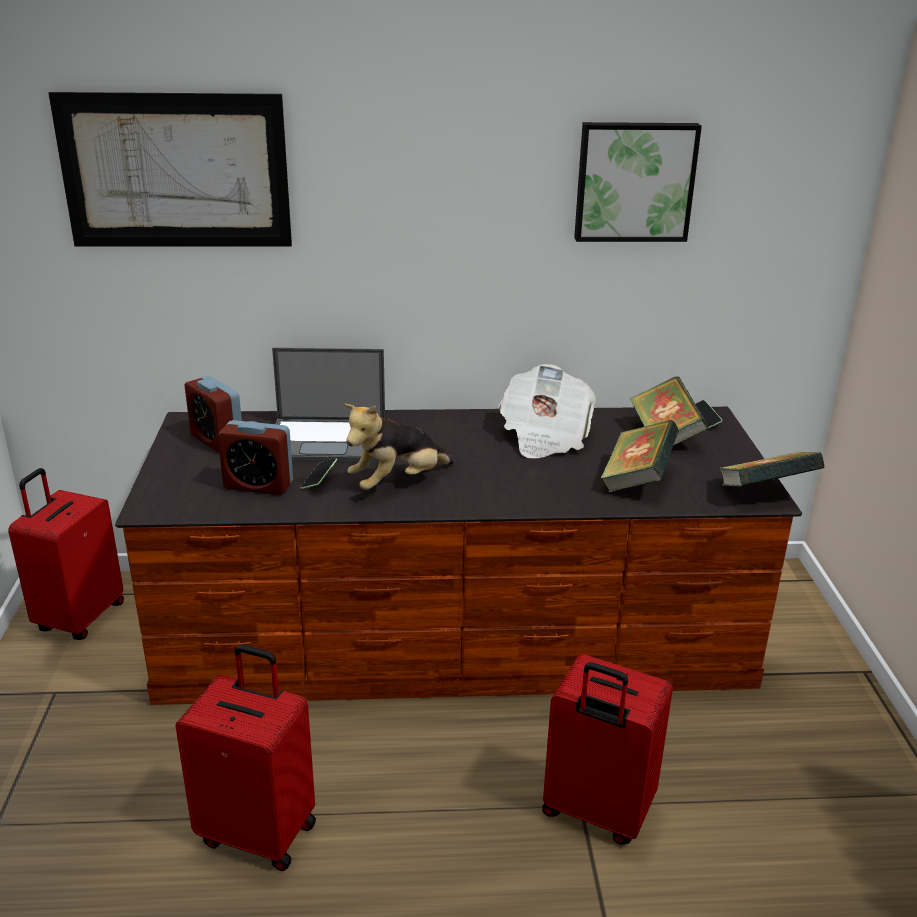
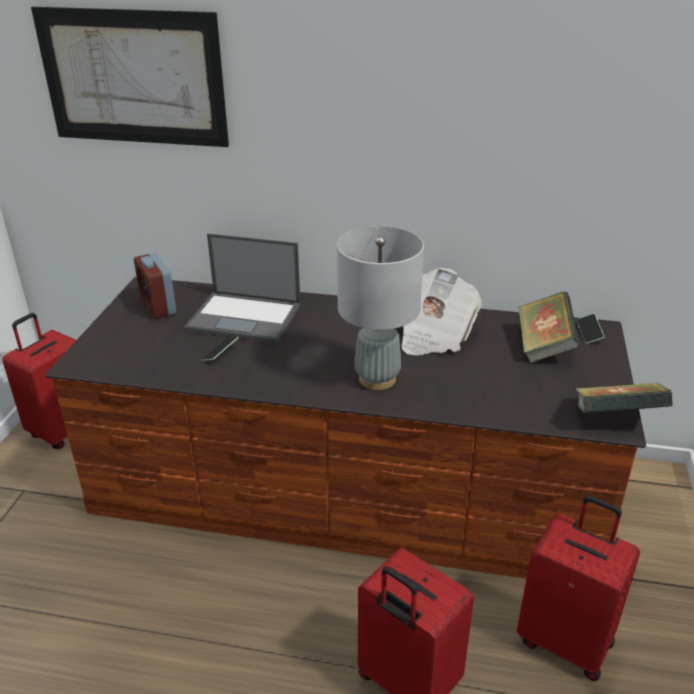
camera: 15 degrees right, 5 degrees up
red suitcase [175,645,316,871] -> red suitcase moved to [517,495,640,681]
alarm clock [218,420,293,495] -> none
plush toy [344,404,454,490] -> none
picture [574,122,702,242] -> none
book [601,420,679,493] -> none
none -> grey table lamp [337,226,424,390]

